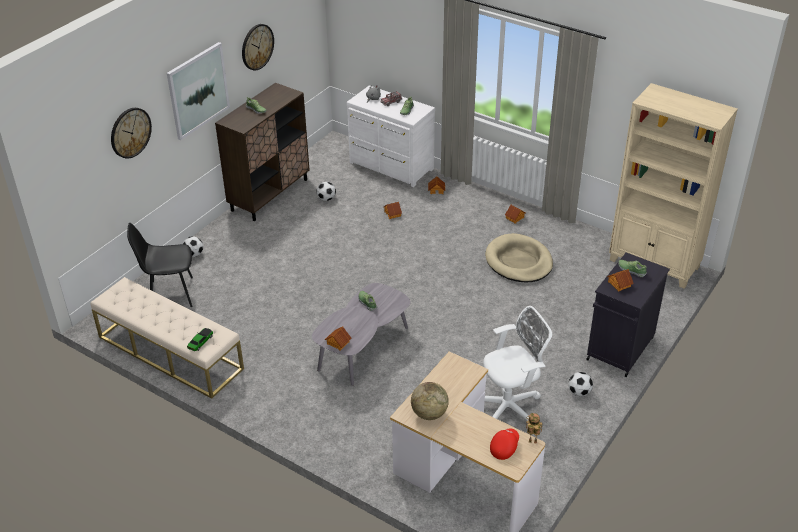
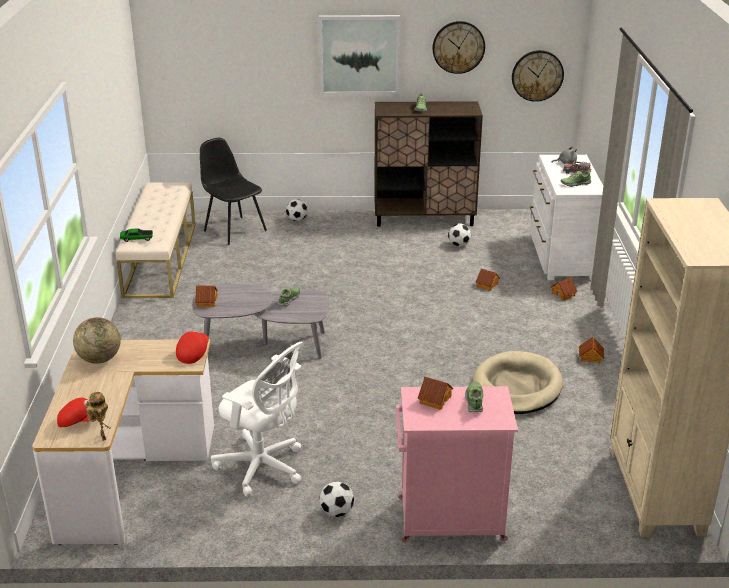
camera: 55 degrees right, 10 degrees down
wall clock [111,108,152,159] -> wall clock moved to [512,50,564,102]
black cabinet [586,253,670,377] -> pink cabinet [396,386,518,542]
none -> red cap [176,331,209,364]

